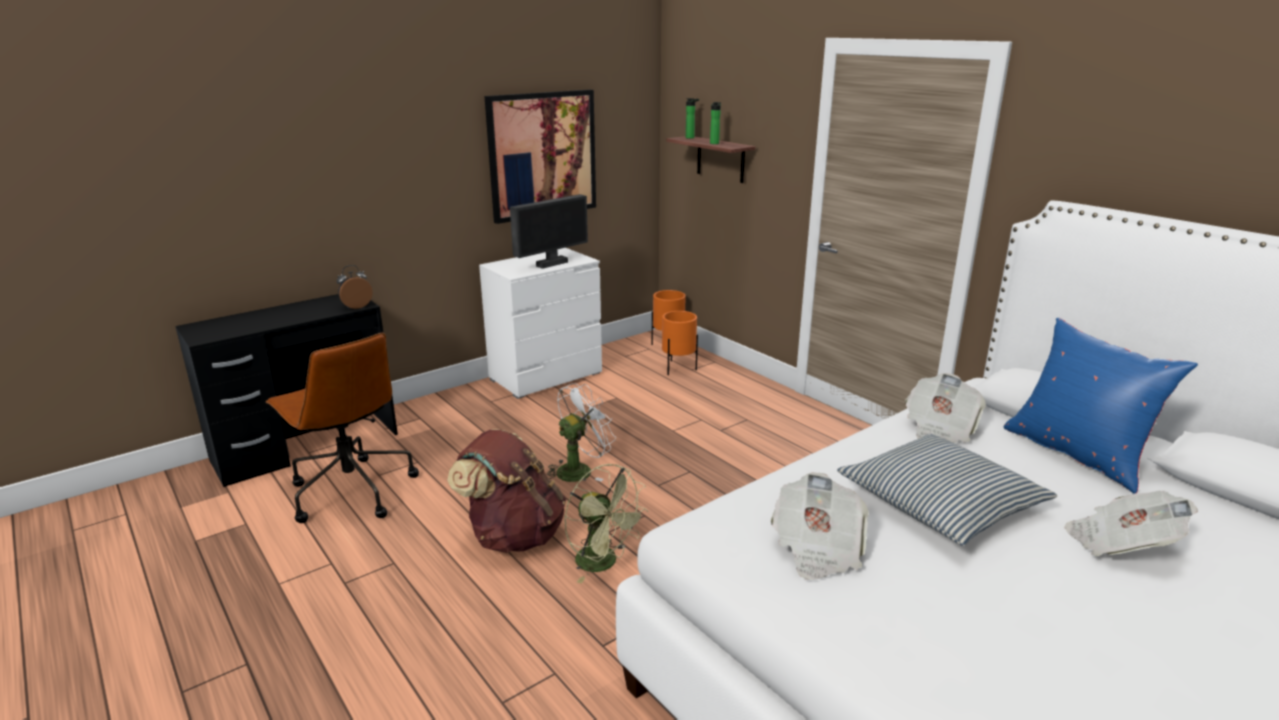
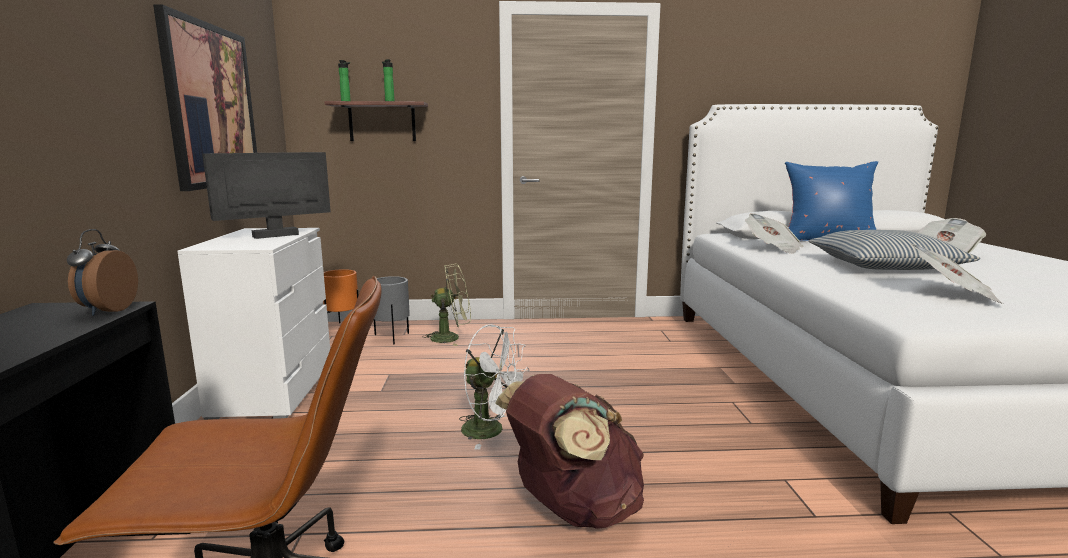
camera: 55 degrees left, 10 degrees down
monitor [510,194,588,269] -> monitor turned 120 degrees counterclockwise [202,152,331,239]
white fan [547,383,616,482] -> white fan turned 120 degrees clockwise [459,324,530,449]
green fan [564,464,649,583] -> green fan moved to [422,264,471,346]
orange planter [662,311,698,375] -> grey planter [374,276,410,344]

